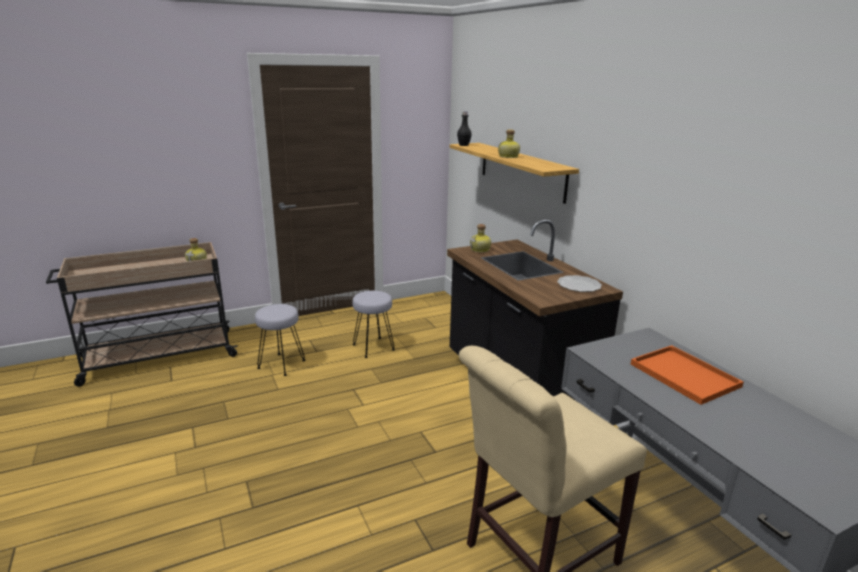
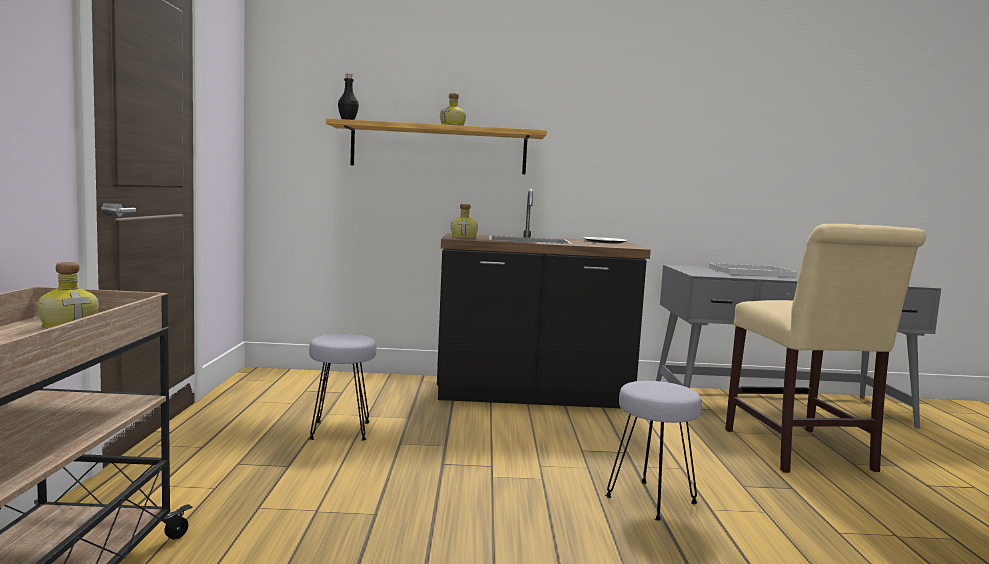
camera: 65 degrees left, 15 degrees down
grey stool [255,304,305,376] -> grey stool moved to [605,381,702,521]
orange tray [631,345,744,405] -> white tray [709,263,797,277]

